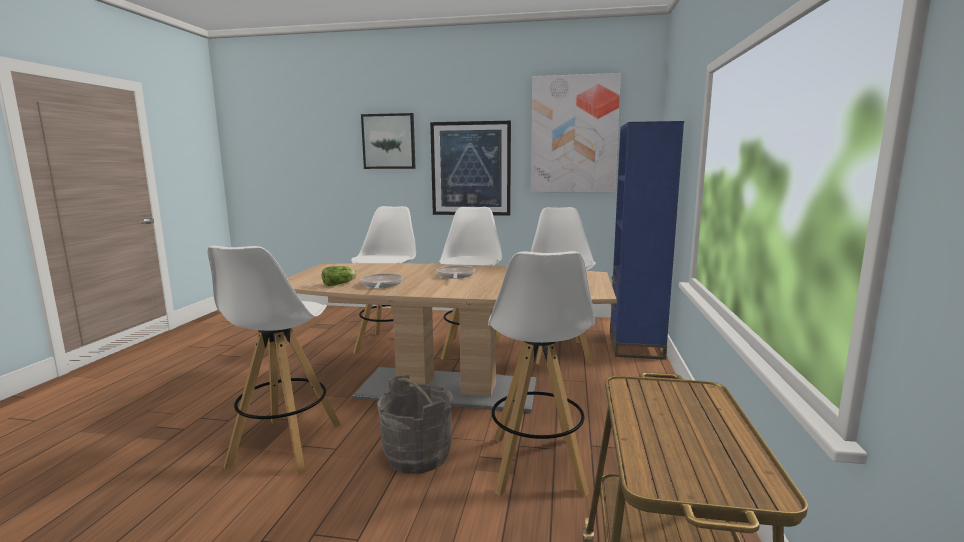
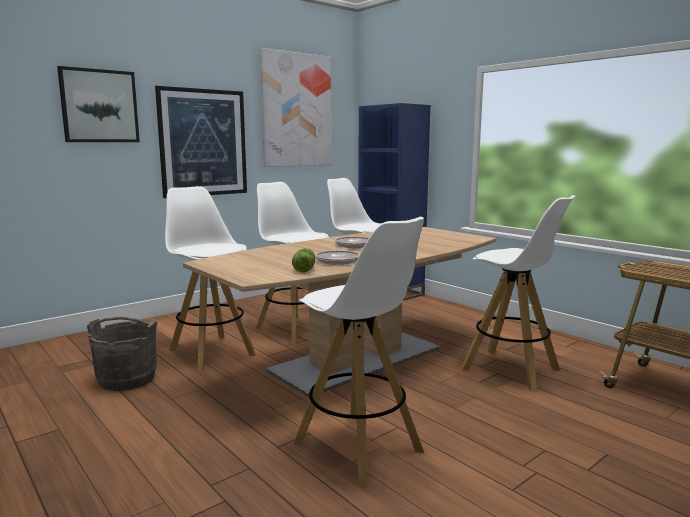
camera: 50 degrees left, 0 degrees up
grey bucket [377,375,453,474] -> grey bucket moved to [87,317,158,391]

